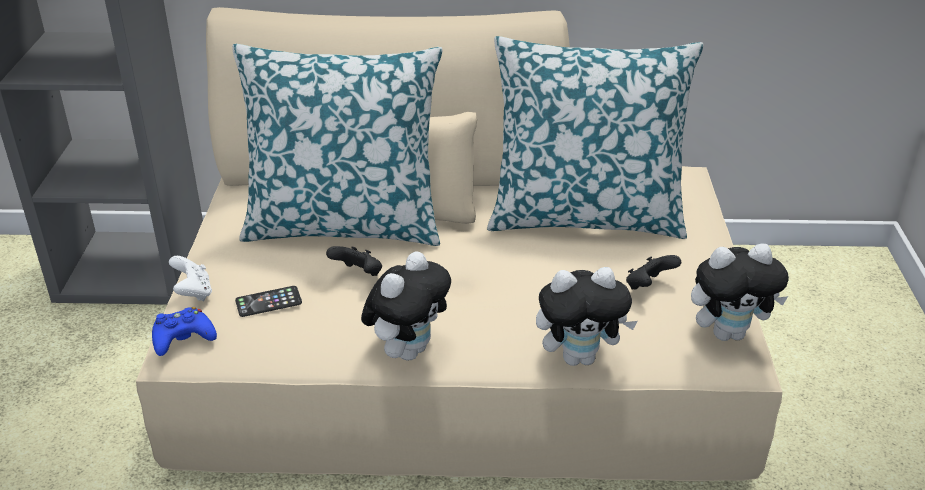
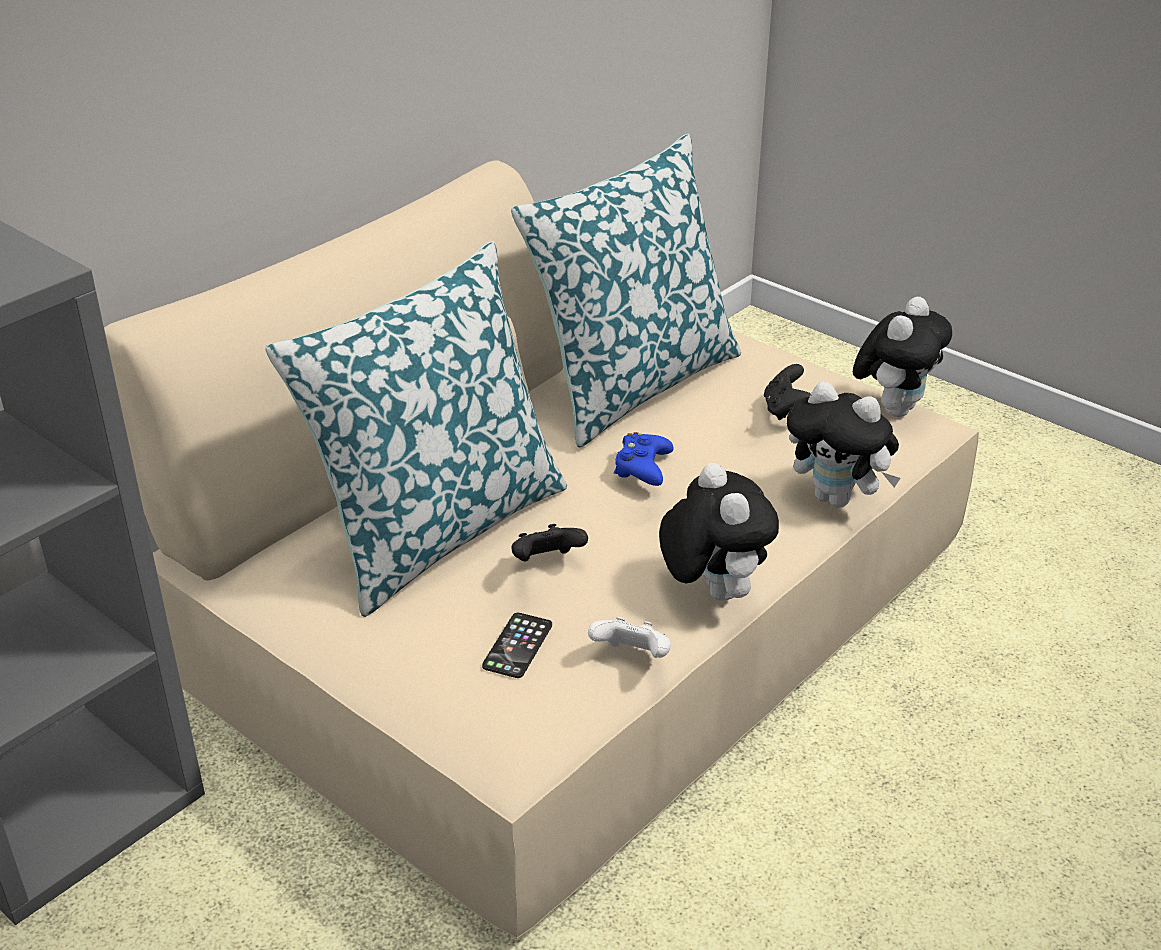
camera: 50 degrees left, 0 degrees up
blue game controller [152,307,217,356] -> blue game controller moved to [614,432,674,486]
white game controller [169,256,212,301] -> white game controller moved to [588,617,671,658]
plush toy [536,267,638,366] -> plush toy turned 90 degrees clockwise [787,381,901,507]

